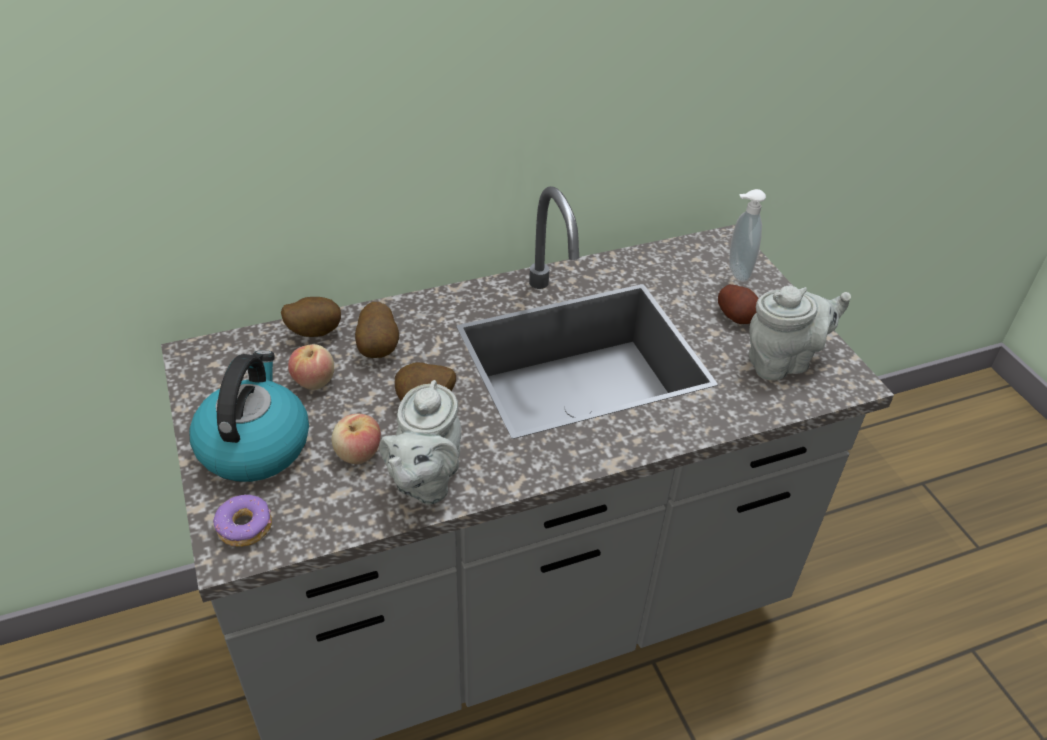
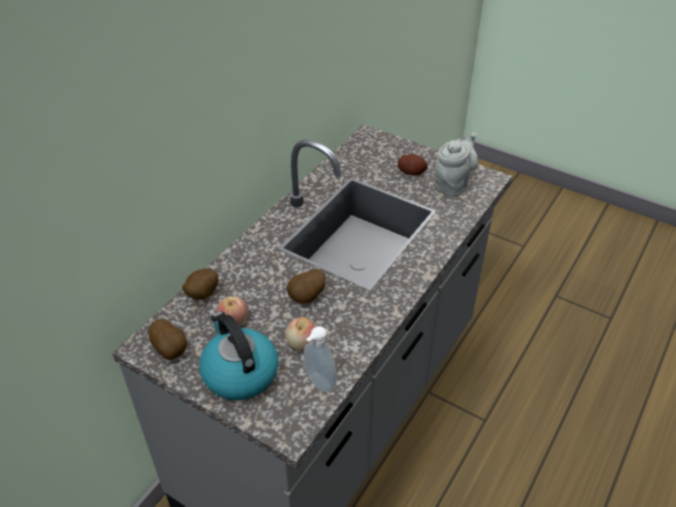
camera: 35 degrees left, 0 degrees up
donut [213,494,272,547] -> none
potato [355,302,399,358] -> potato moved to [149,319,187,360]
grey teapot [379,380,462,505] -> none
soap dispenser [729,189,766,282] -> soap dispenser moved to [304,326,337,392]

